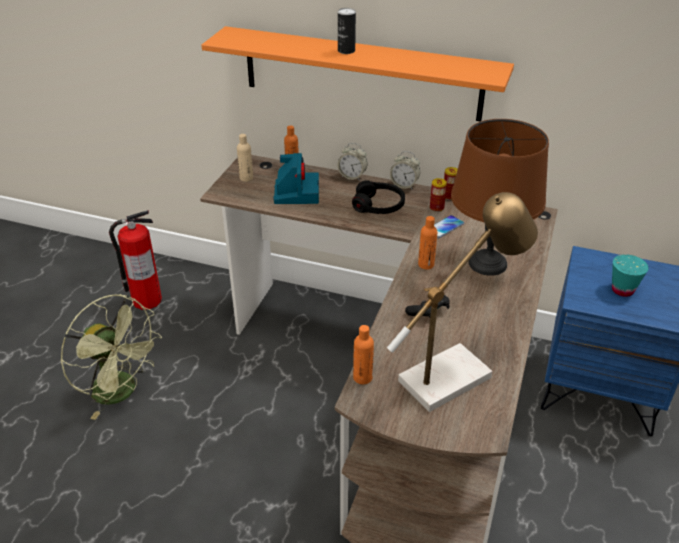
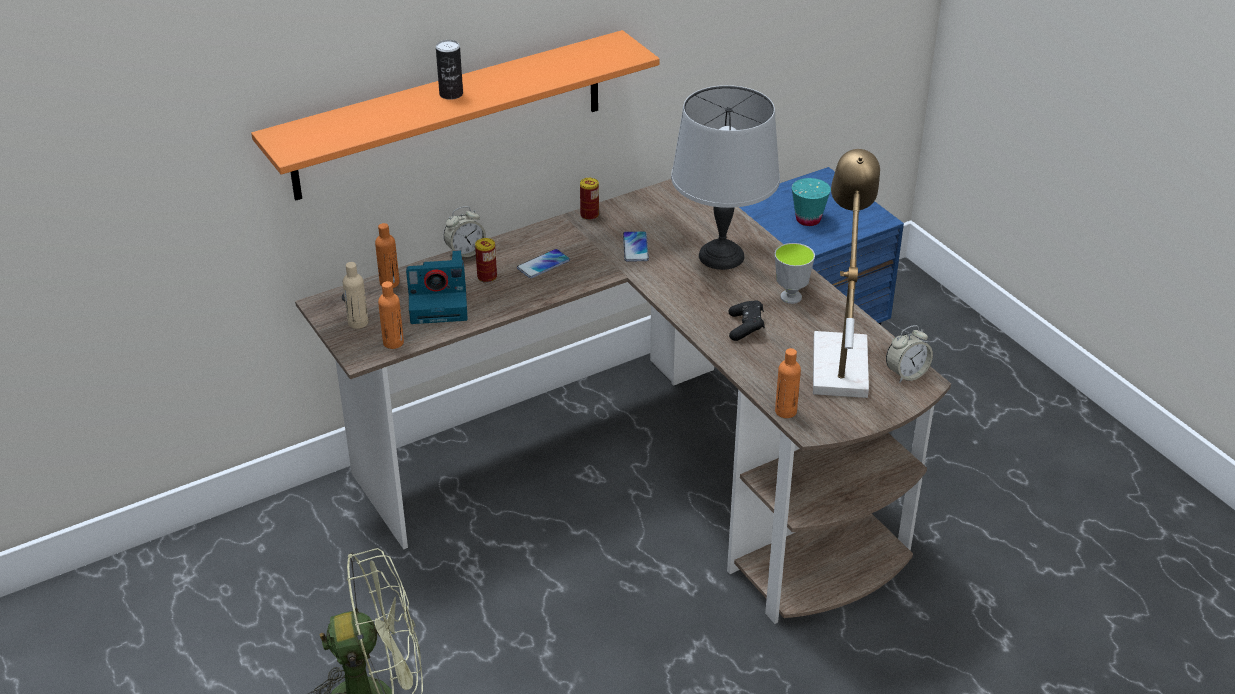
camera: 50 degrees left, 0 degrees up
fire extinguisher [109,210,162,310] -> none
camera [273,153,319,204] -> camera turned 135 degrees clockwise [406,250,468,324]
black headphones [352,180,405,214] -> phone [517,249,570,278]
alarm clock [390,151,420,190] -> alarm clock moved to [886,325,933,383]
orange bottle [418,216,437,270] -> orange bottle moved to [378,281,404,349]
can [430,178,447,212] -> can moved to [475,238,497,283]
brown table lamp [451,119,549,276] -> grey table lamp [671,85,780,270]
none -> cup [774,243,815,304]

